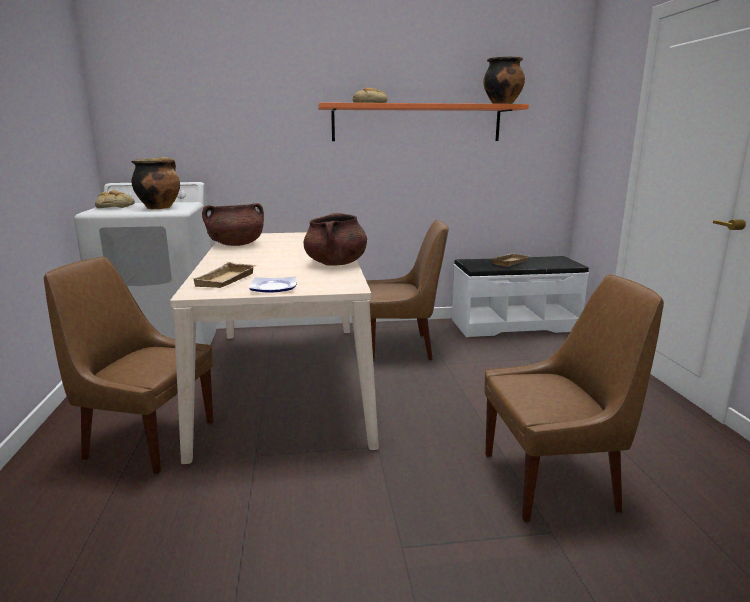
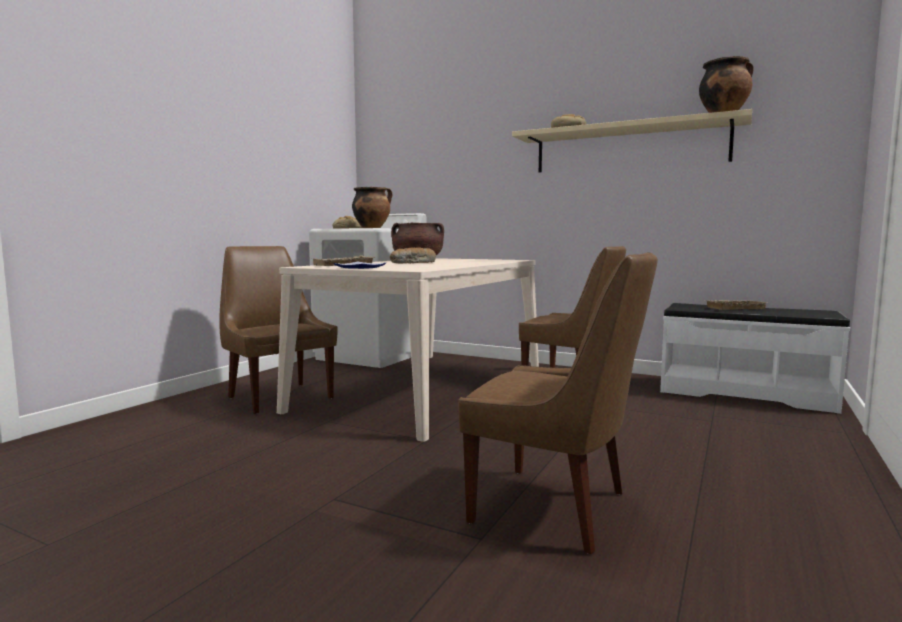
camera: 35 degrees right, 10 degrees down
brown cooking pot [303,213,367,266] -> none
orange shelf [318,102,529,141] -> beige shelf [512,109,752,173]
none -> bread [390,247,436,263]

